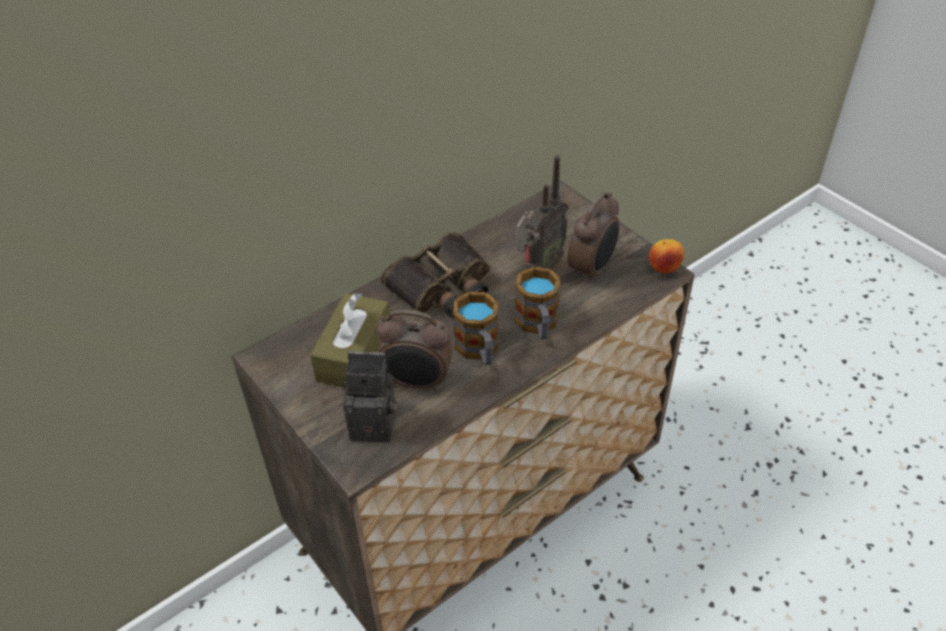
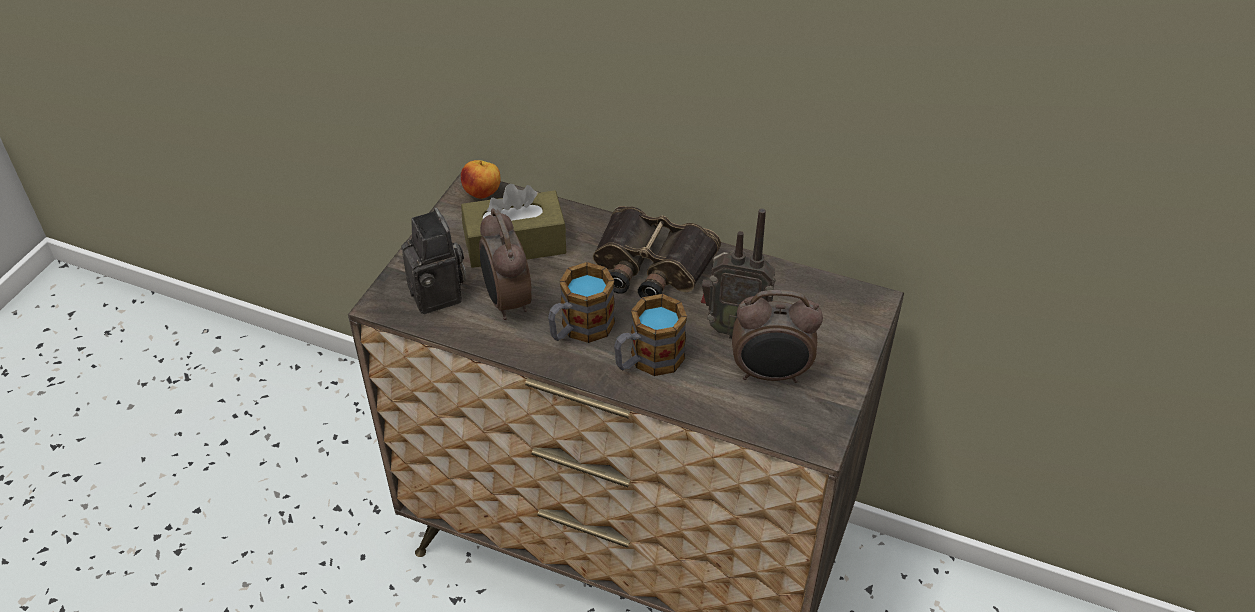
camera: 60 degrees right, 0 degrees up
apple [649,239,684,273] -> apple moved to [461,160,501,199]

